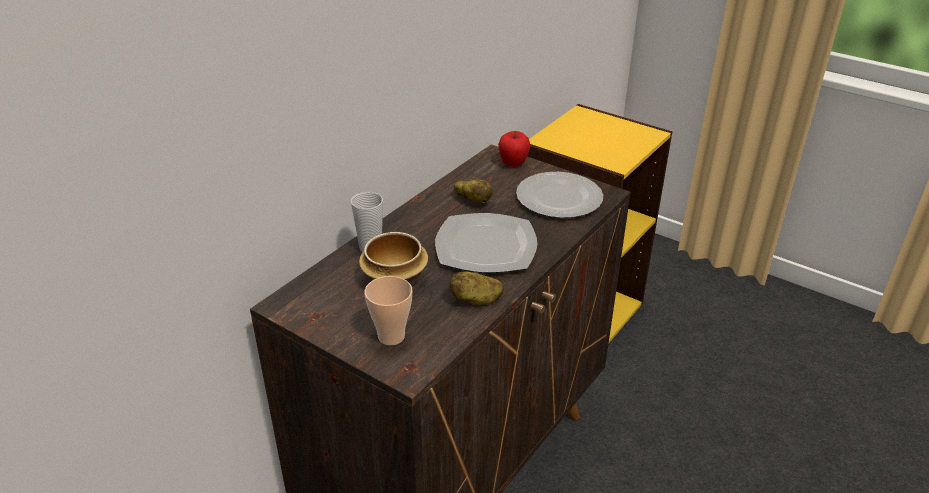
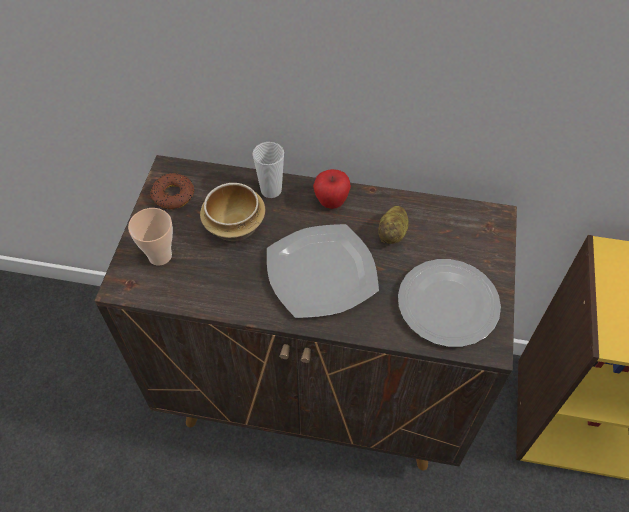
camera: 65 degrees right, 20 degrees up
potato [449,272,504,305] -> none
apple [498,131,530,167] -> apple moved to [313,169,351,209]
none -> donut [150,173,194,209]

